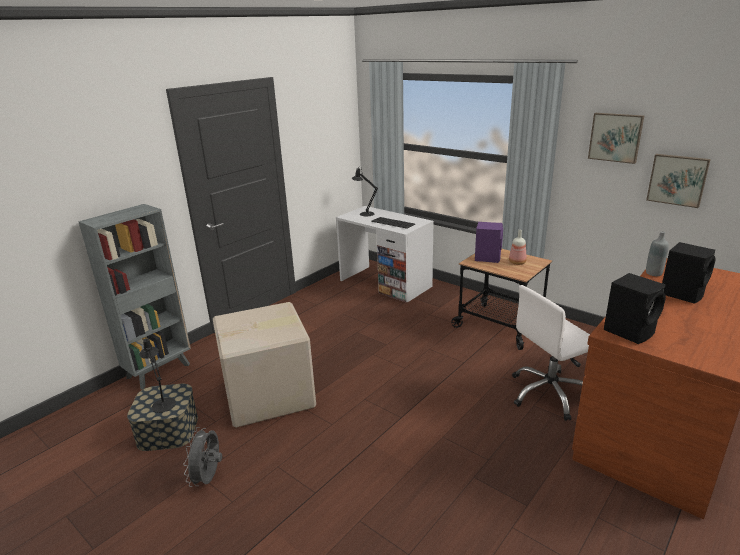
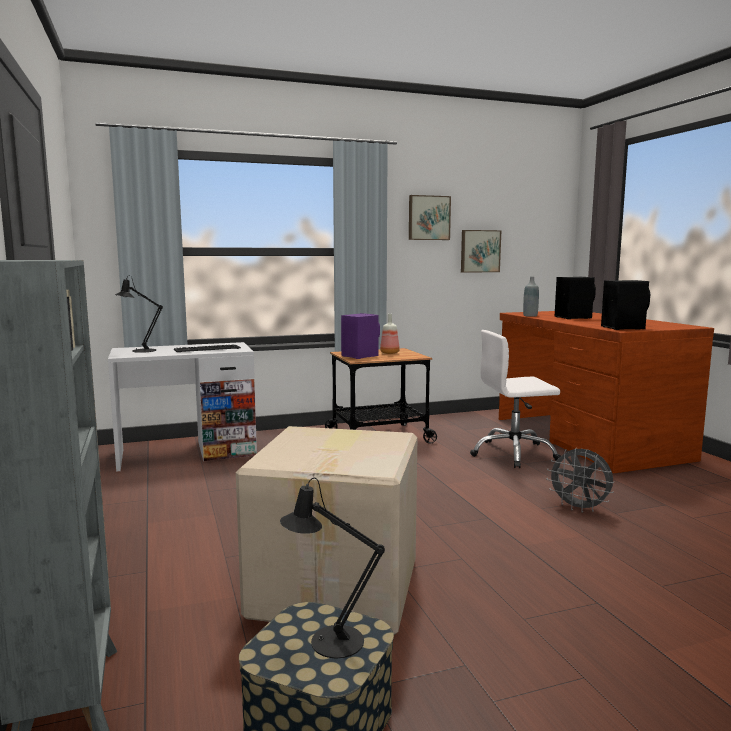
camera: 60 degrees left, 15 degrees down
grey fan [183,427,222,487] -> grey fan moved to [547,448,614,513]
white office chair [512,285,590,421] -> white office chair turned 75 degrees clockwise [470,330,561,468]

